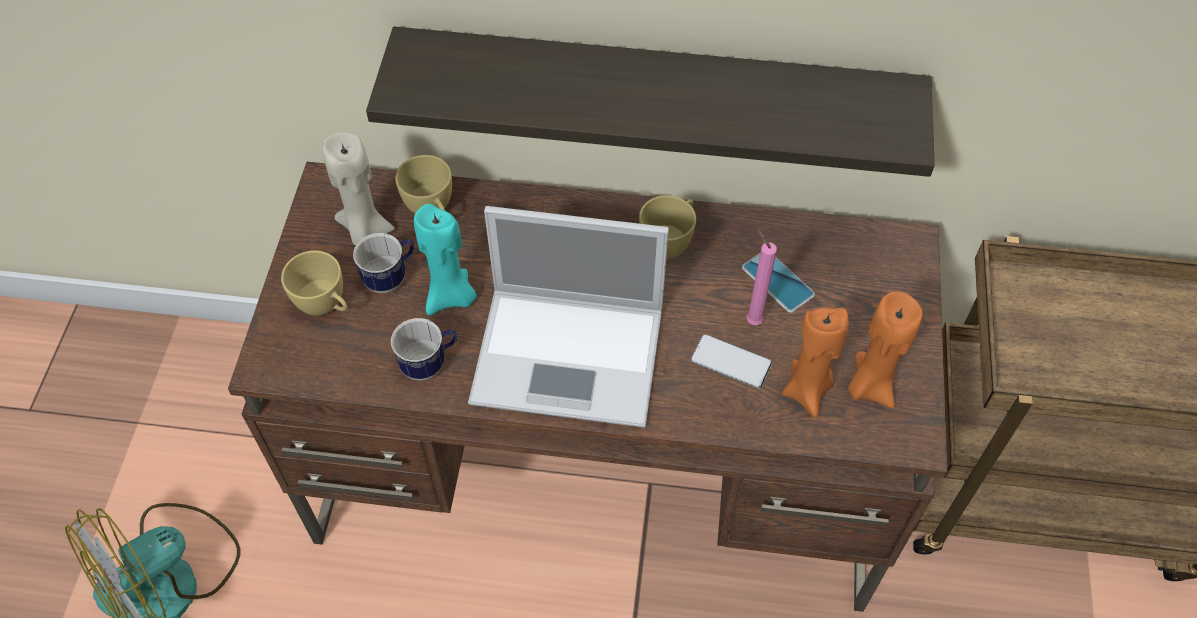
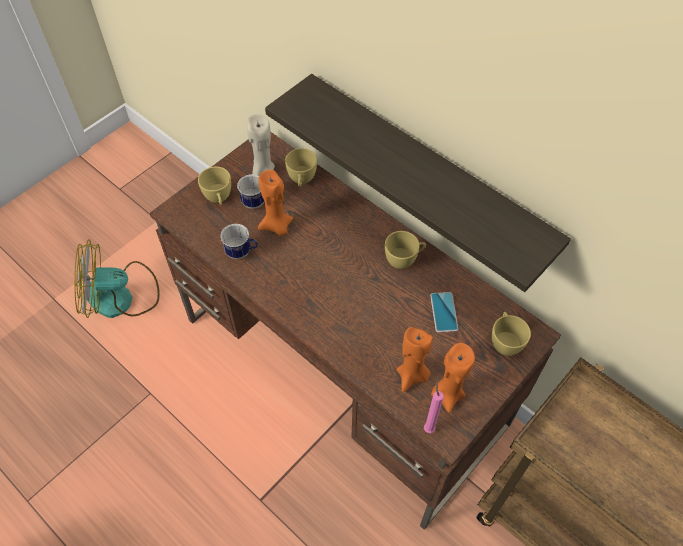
camera: 35 degrees right, 0 degrees up
turquoise candle [414,204,477,315] -> orange candle [258,170,293,236]
laptop [468,206,669,428] -> none
phone [691,334,772,388] -> none
pink candle [746,230,777,325] -> pink candle moved to [424,381,444,433]
none -> yellow cup [492,312,531,356]

